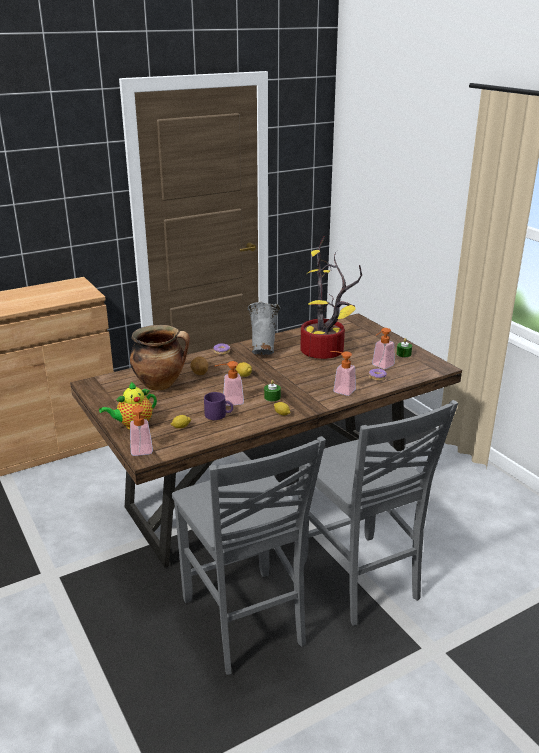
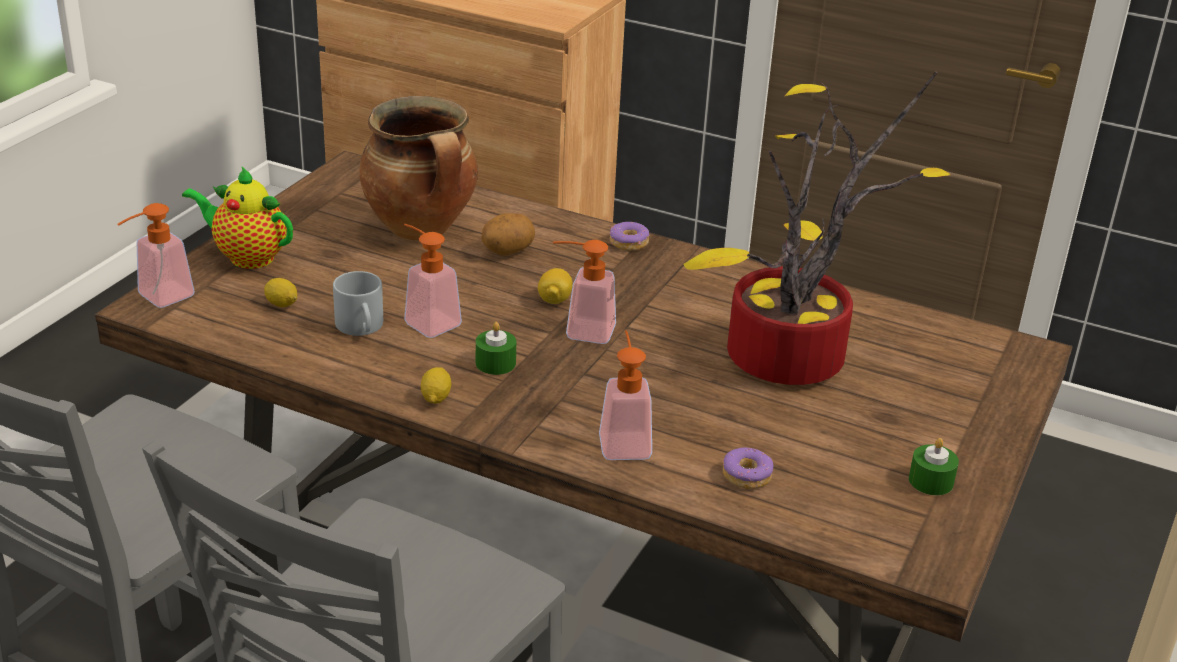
camera: 55 degrees right, 5 degrees up
purple mug [204,392,233,420] -> grey mug [333,271,383,336]
grey vase [248,302,280,355] -> none
soap dispenser [372,328,395,369] -> soap dispenser moved to [553,240,616,344]

